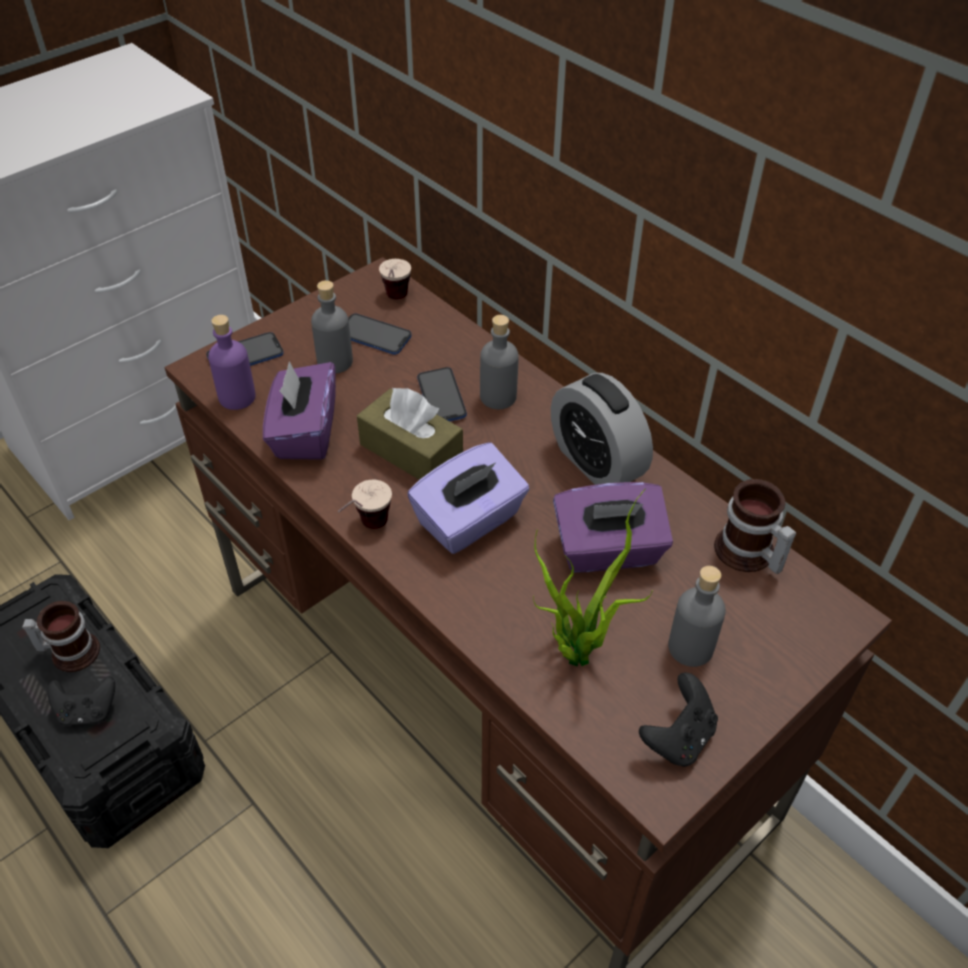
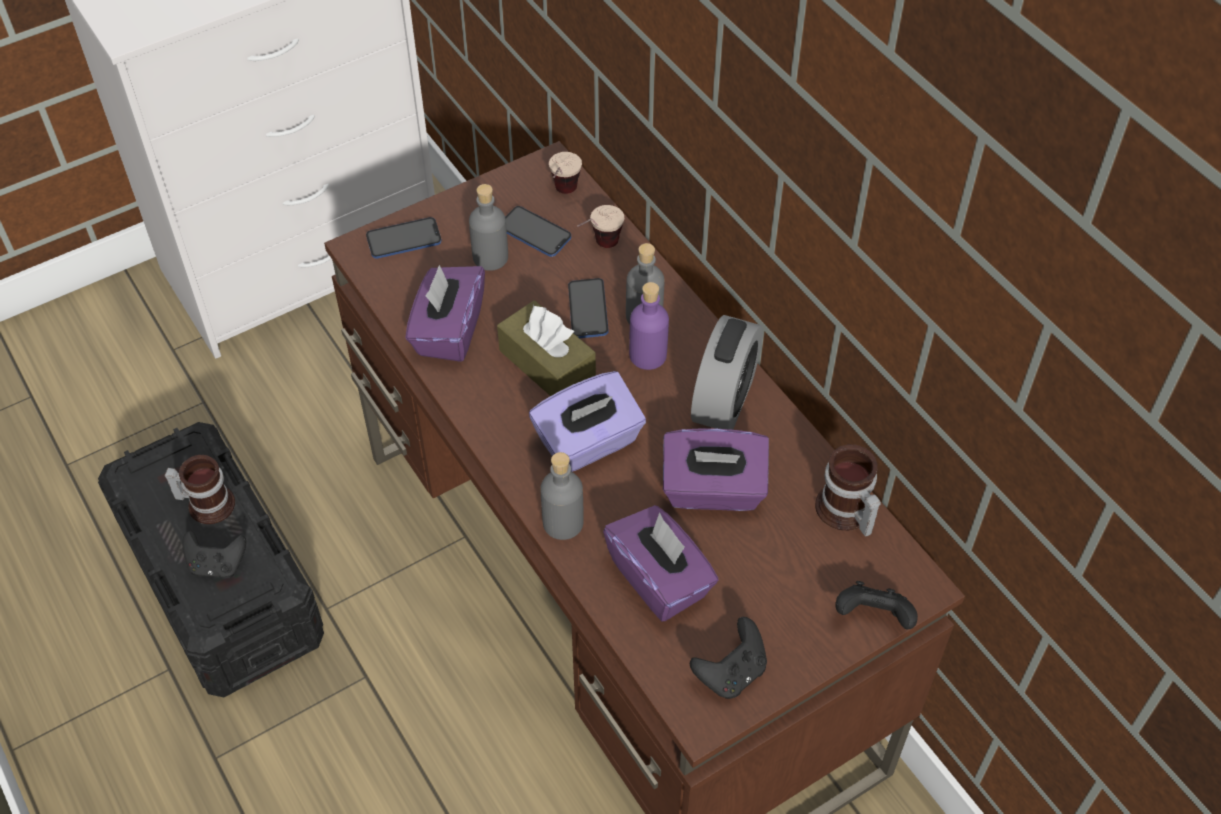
camera: 10 degrees right, 5 degrees up
purple bottle [208,315,256,410] -> purple bottle moved to [629,282,669,370]
cup [338,480,392,529] -> cup moved to [577,205,624,248]
potted plant [533,489,653,667] -> purple tissue box [603,505,719,621]
alarm clock [551,373,653,485] -> alarm clock turned 135 degrees counterclockwise [691,315,763,430]
grey bottle [668,566,726,667] -> grey bottle moved to [541,452,584,540]
none -> black game controller [835,581,918,629]

